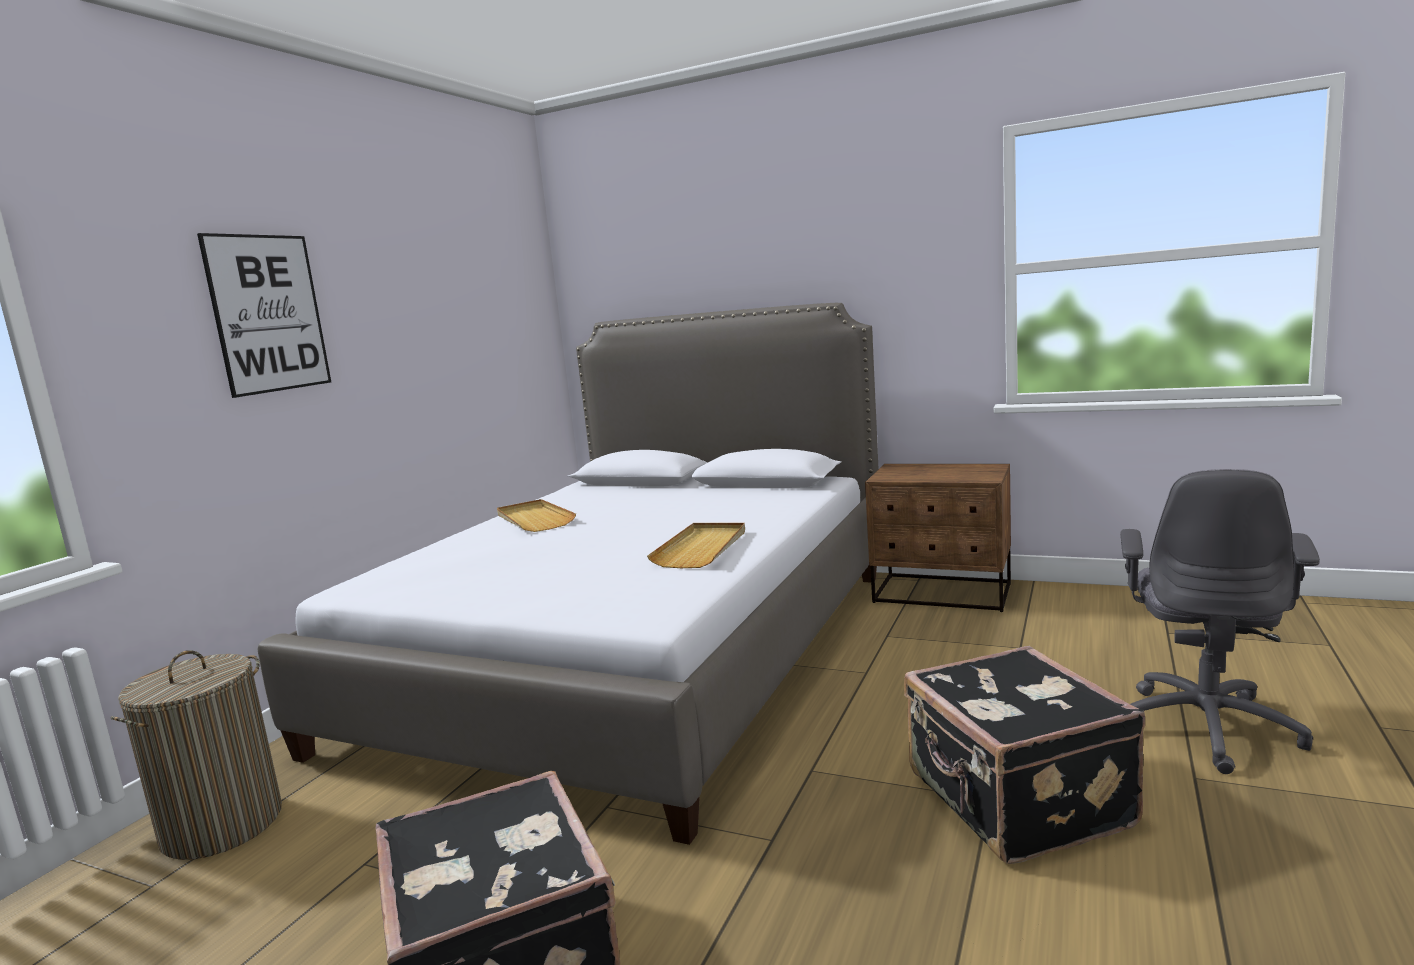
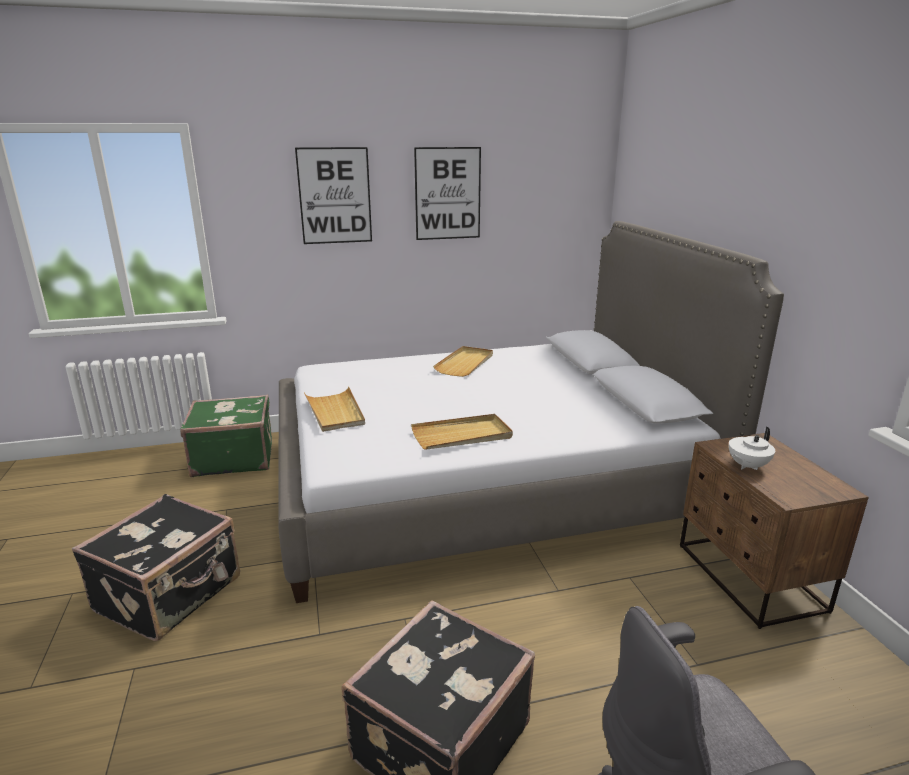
camera: 50 degrees right, 10 degrees up
laundry basket [111,650,282,860] -> green suitcase [180,395,272,478]
none -> beige tray [304,386,365,432]
none -> picture [414,147,481,240]
none -> white teapot [729,427,775,470]

